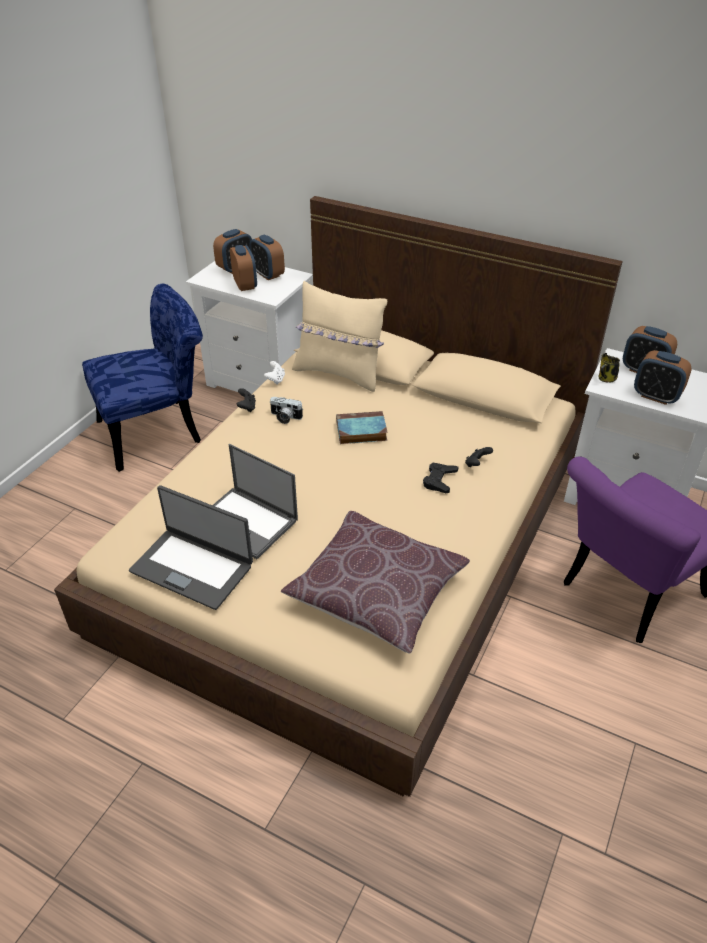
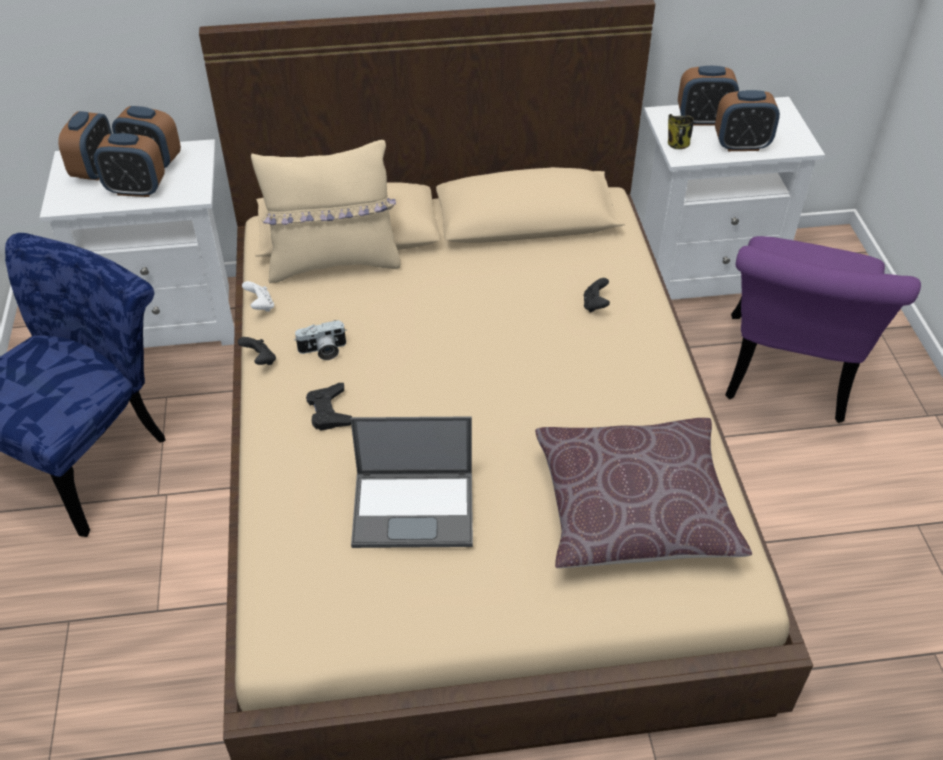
camera: 35 degrees left, 5 degrees up
laptop [129,485,253,610] -> none
alarm clock [230,245,257,291] -> alarm clock turned 150 degrees clockwise [94,133,165,197]
book [336,411,388,444] -> none
black game controller [423,463,459,493] -> black game controller moved to [306,383,352,431]

